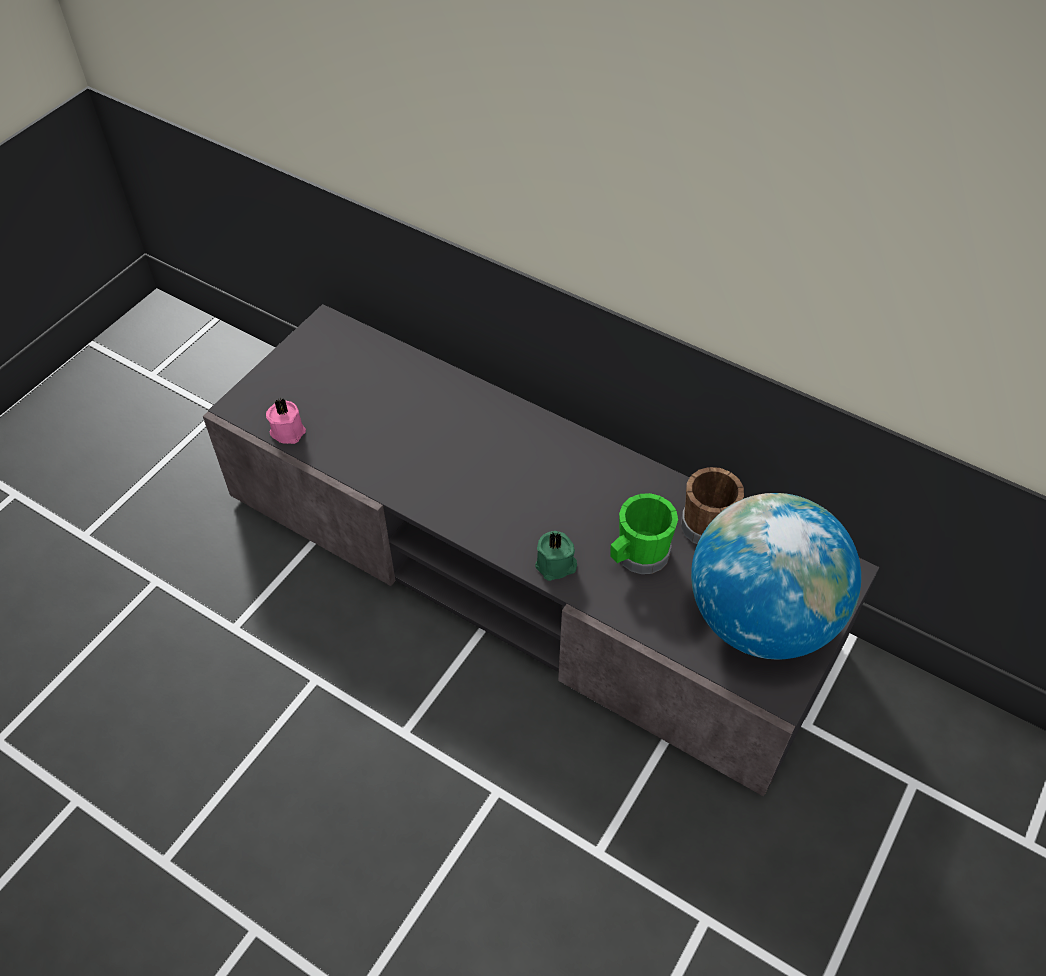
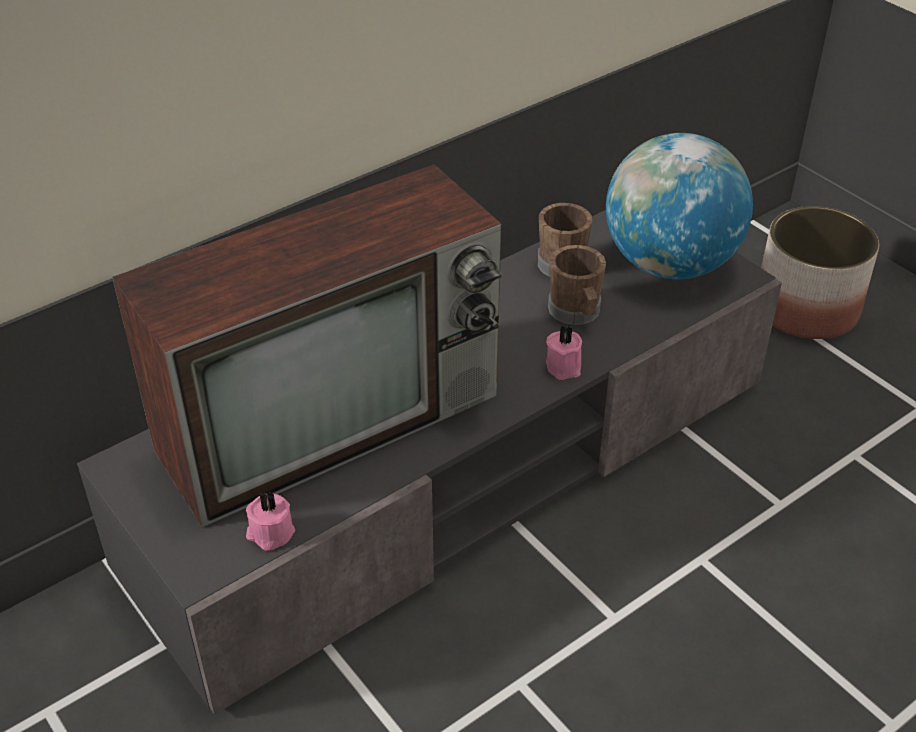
camera: 70 degrees left, 10 degrees down
green candle [535,531,577,581] -> pink candle [546,326,582,380]
green mug [610,493,678,574] -> brown mug [548,245,606,325]
none -> television [112,164,502,528]
none -> planter [761,206,879,339]

